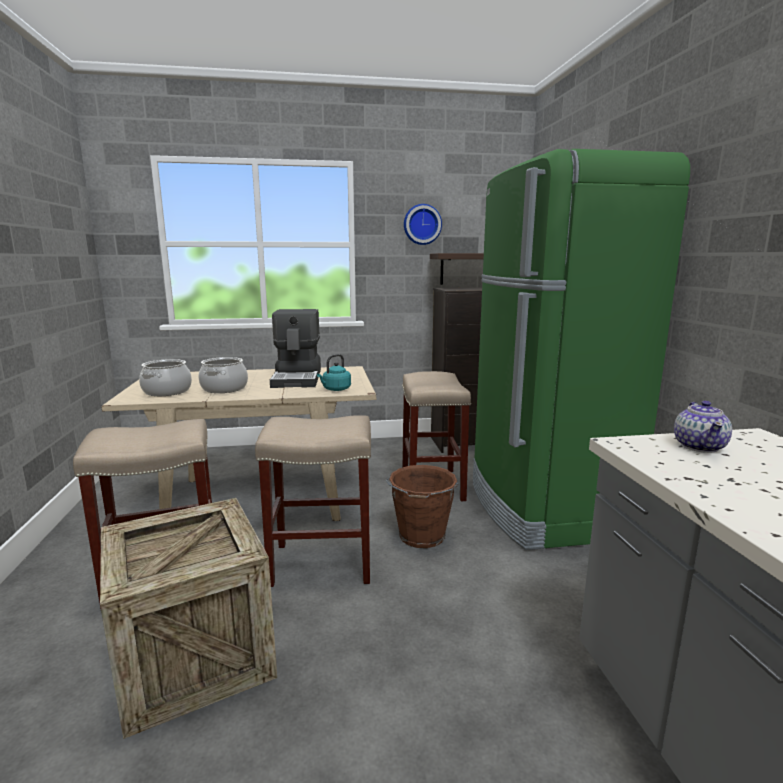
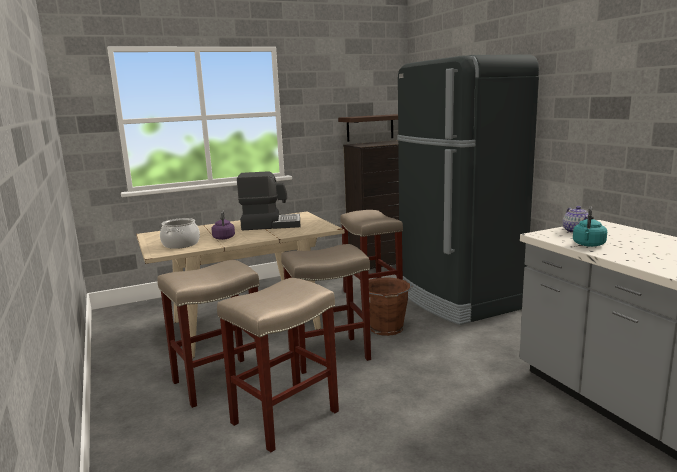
camera: 15 degrees left, 0 degrees up
crate [100,498,277,739] -> beige stool [217,278,339,452]
cooking pot [199,357,248,393] -> purple kettle [211,210,235,240]
coffee machine [270,309,321,388] -> coffee machine turned 75 degrees counterclockwise [237,171,300,230]
turquoise kettle [317,354,351,391] -> turquoise kettle moved to [573,206,607,247]
wall clock [404,204,442,245] -> none
green fridge [473,149,690,550] -> black fridge [397,54,539,325]

